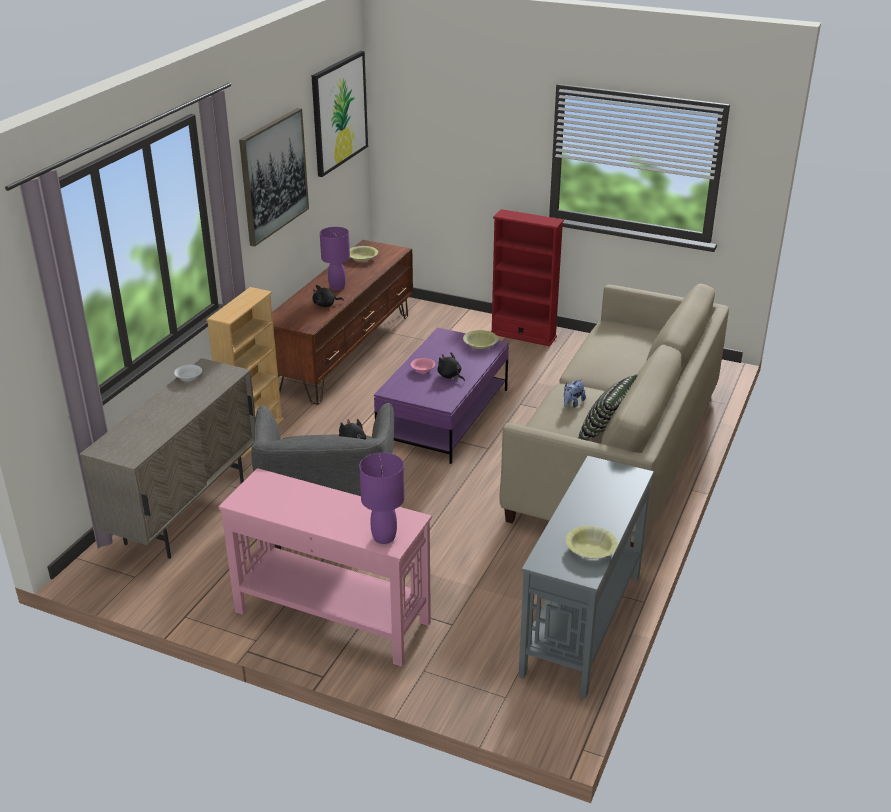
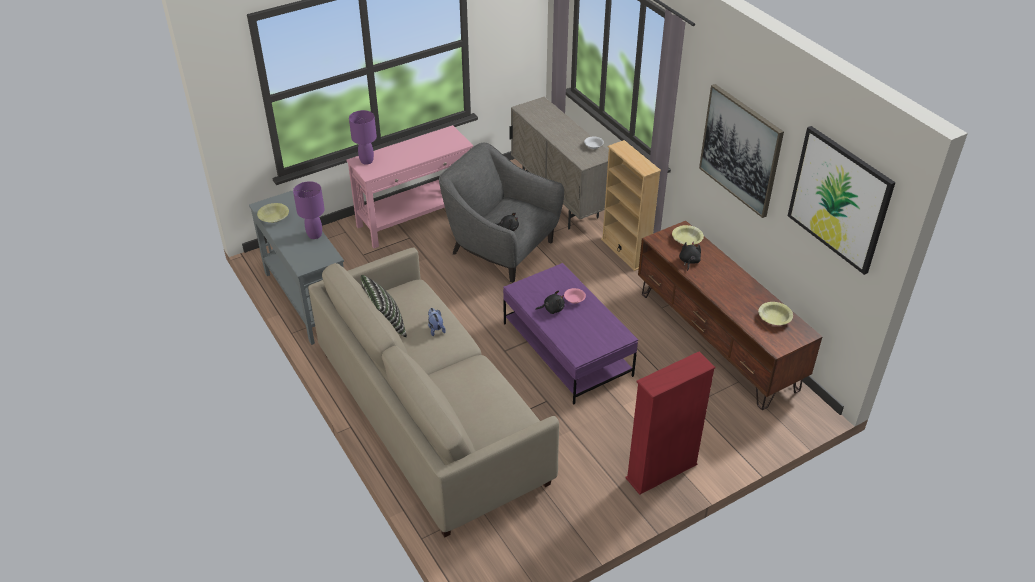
camera: 125 degrees right, 10 degrees up
purple table lamp [320,227,350,291] -> purple table lamp moved to [293,181,325,239]
yellow bowl [463,330,498,349] -> yellow bowl moved to [672,225,704,245]

